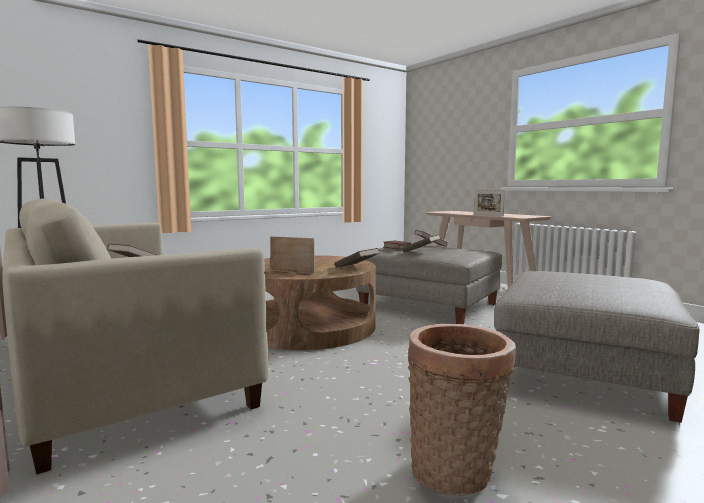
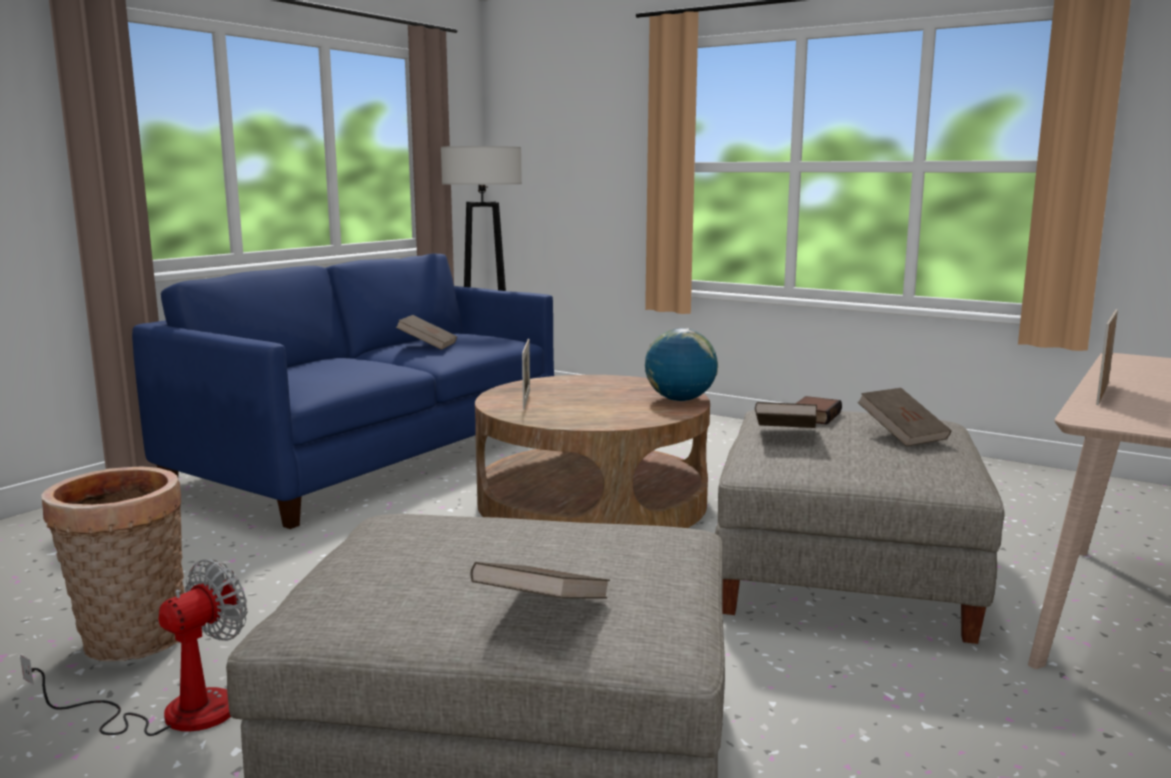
camera: 70 degrees right, 5 degrees up
beige sofa [2,198,269,475] -> blue sofa [132,254,554,529]
brown book [335,248,380,268] -> brown book moved to [470,562,610,599]
none -> fan [20,559,248,736]
none -> globe [645,328,718,401]

